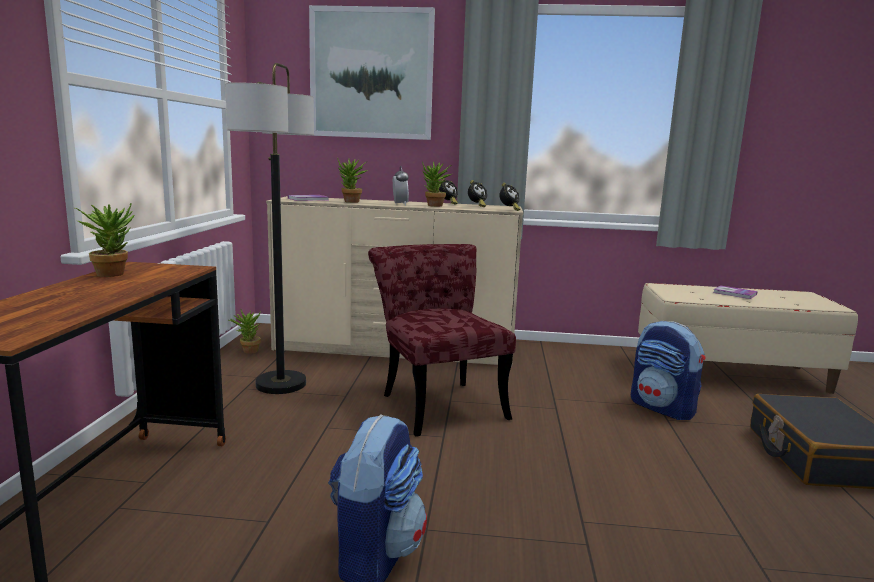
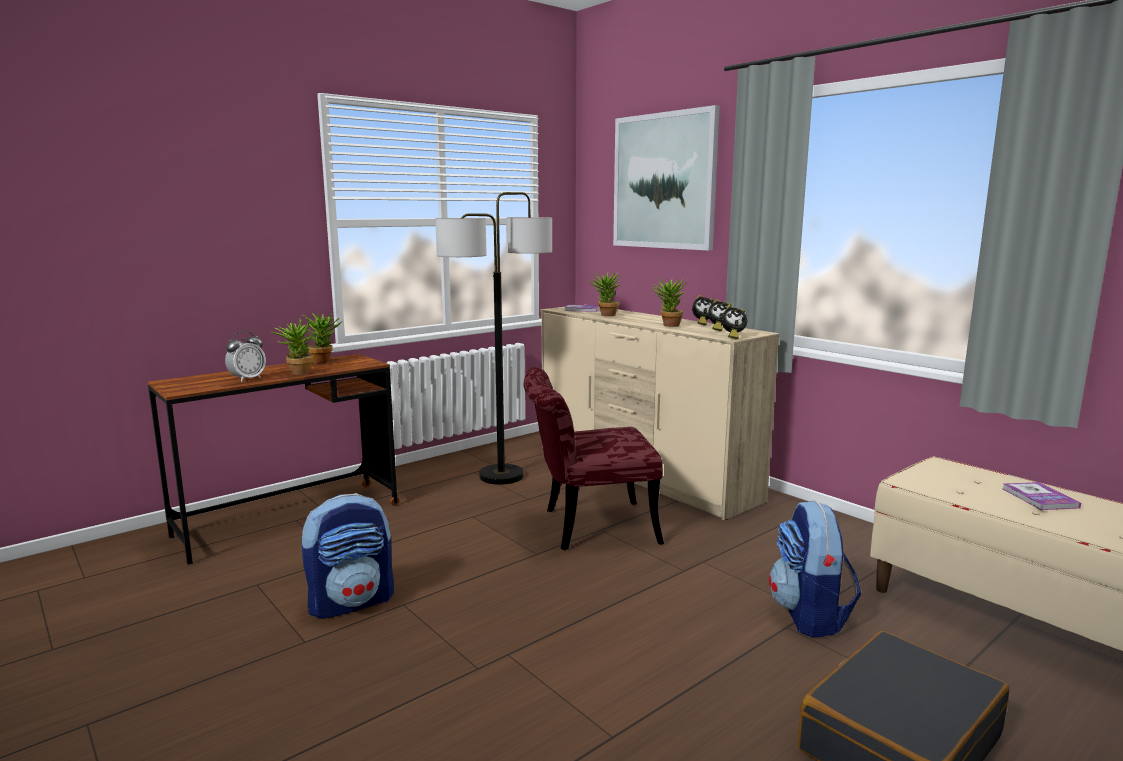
camera: 45 degrees right, 0 degrees up
potted plant [229,309,261,354] -> potted plant moved to [271,318,314,375]
red chair [368,244,516,437] -> red chair turned 120 degrees counterclockwise [523,367,664,550]
alarm clock [393,166,409,206] -> alarm clock moved to [225,331,266,382]

